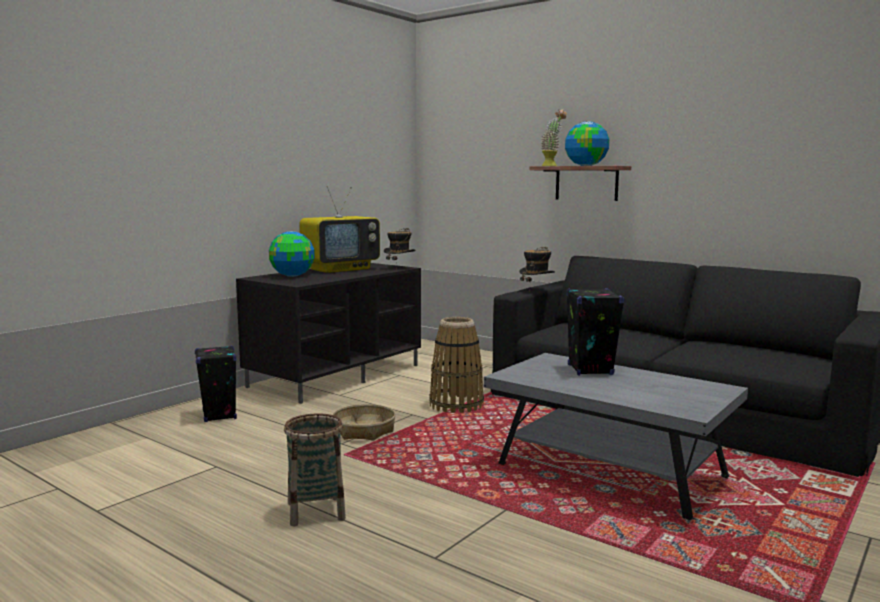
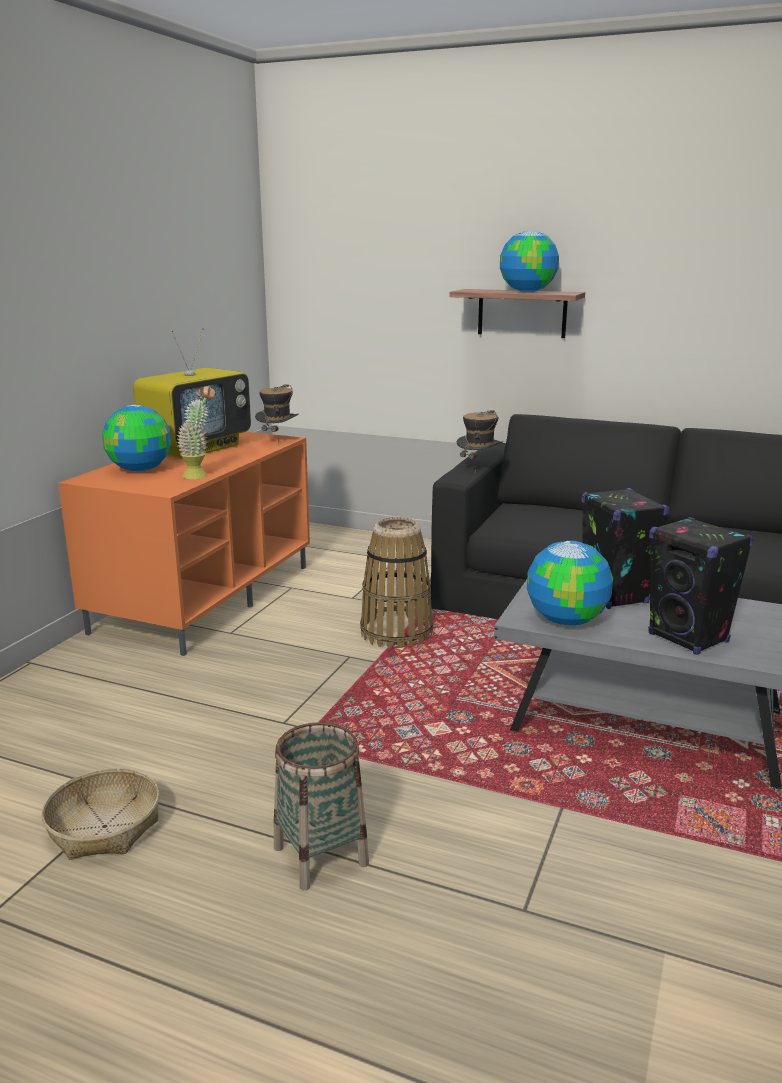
camera: 15 degrees left, 10 degrees up
black speaker [195,346,237,422] -> black speaker moved to [648,517,754,655]
black tv stand [236,263,421,404] -> orange tv stand [58,432,310,656]
basket [332,404,396,441] -> basket moved to [41,768,159,860]
potted plant [541,110,567,166] -> potted plant moved to [177,386,215,479]
none -> globe [527,541,613,625]

